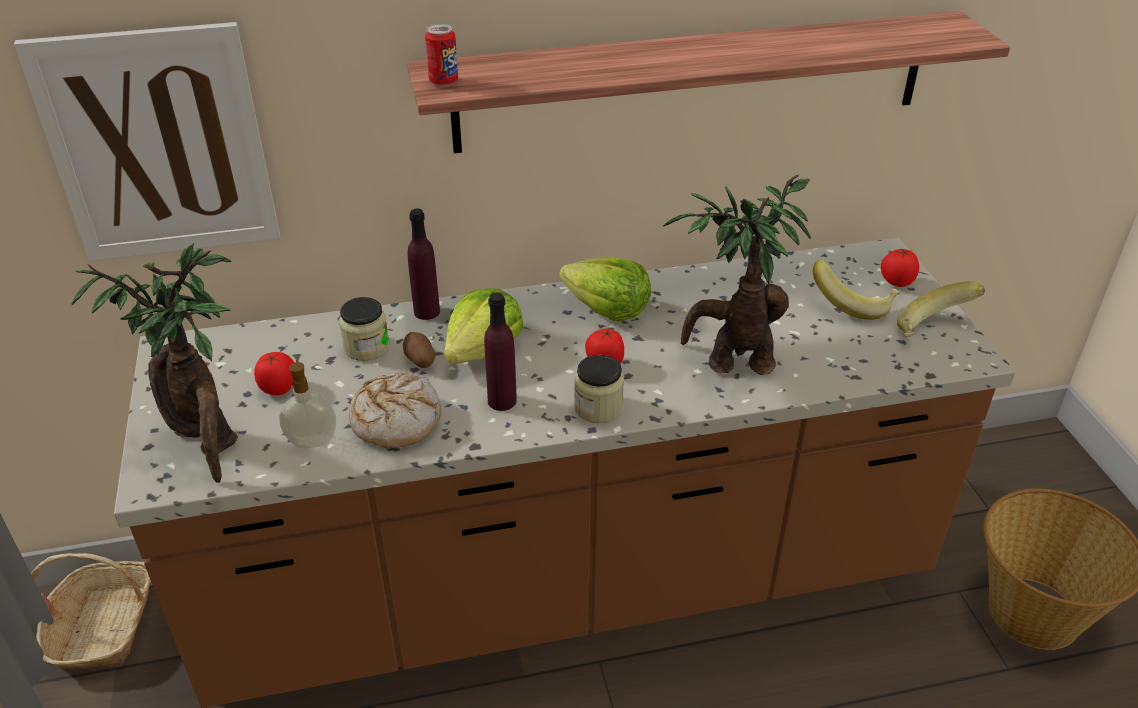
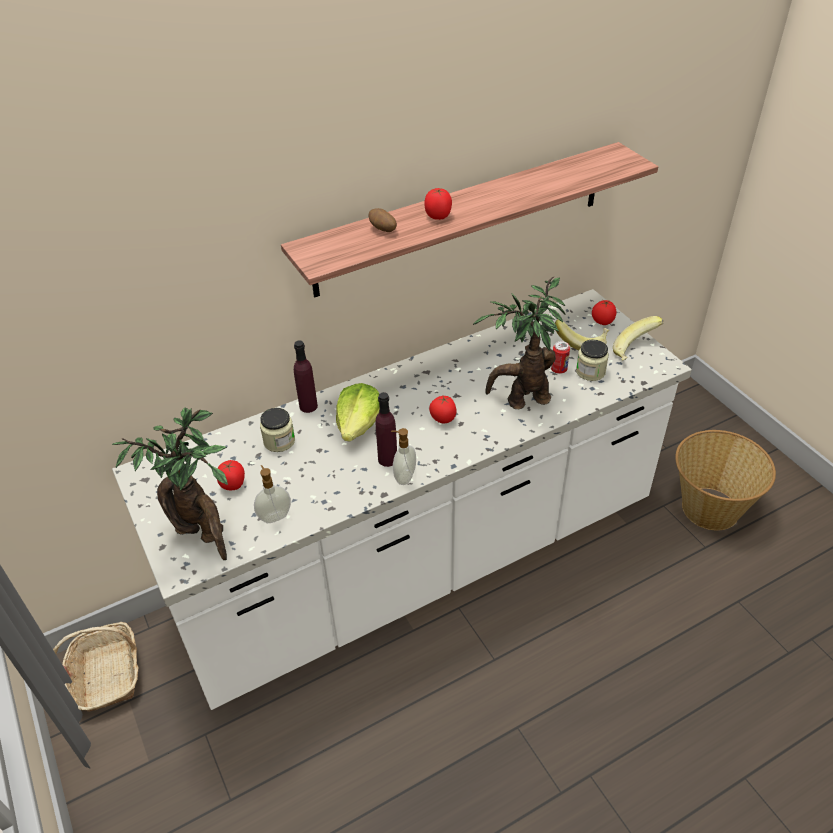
camera: 15 degrees left, 5 degrees up
picture [14,22,280,261] -> none
brown counter [114,238,1016,708] -> white counter [112,289,692,710]
bread [349,373,441,448] -> none
potato [403,332,435,368] -> potato moved to [369,208,397,232]
can [425,24,458,86] -> can moved to [551,341,570,374]
lettuce [559,258,651,321] -> none
jar [574,355,624,423] -> jar moved to [576,339,609,381]
none -> soap dispenser [391,428,416,485]
none -> tomato [424,188,452,220]

